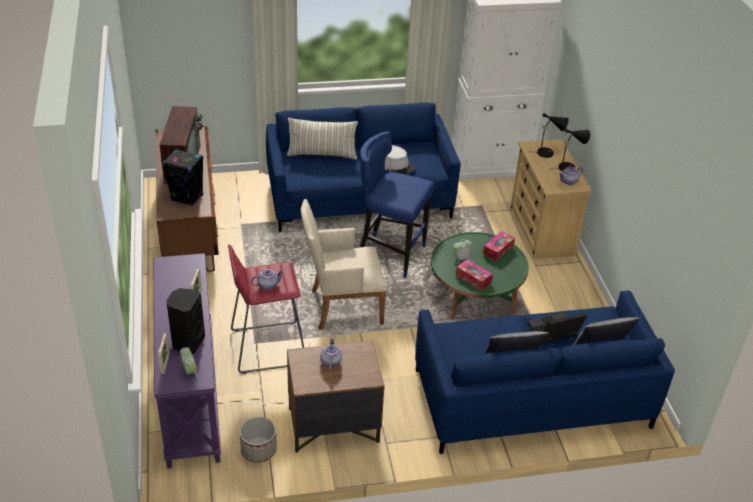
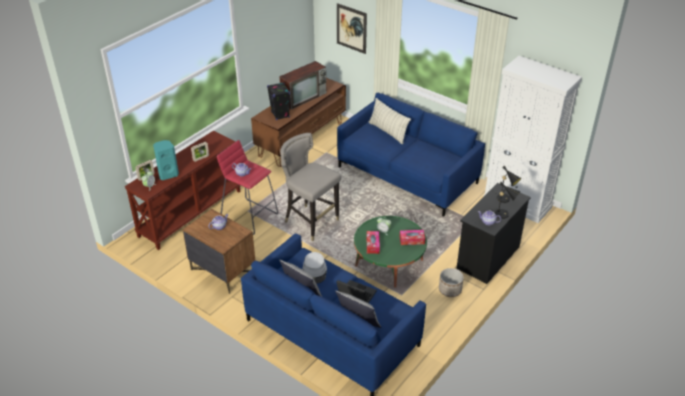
camera: 50 degrees right, 0 degrees up
purple console table [153,253,221,469] -> brown console table [125,131,240,250]
black speaker [166,288,205,354] -> turquoise speaker [153,140,179,180]
planter [239,417,277,463] -> planter moved to [439,268,464,297]
beige armchair [301,199,387,330] -> grey stool [280,133,341,241]
blue stool [360,132,435,278] -> none
grey hat [385,145,415,174] -> grey hat moved to [302,252,327,284]
beige dresser [510,139,592,259] -> black dresser [456,183,531,284]
none -> picture [337,3,367,54]

